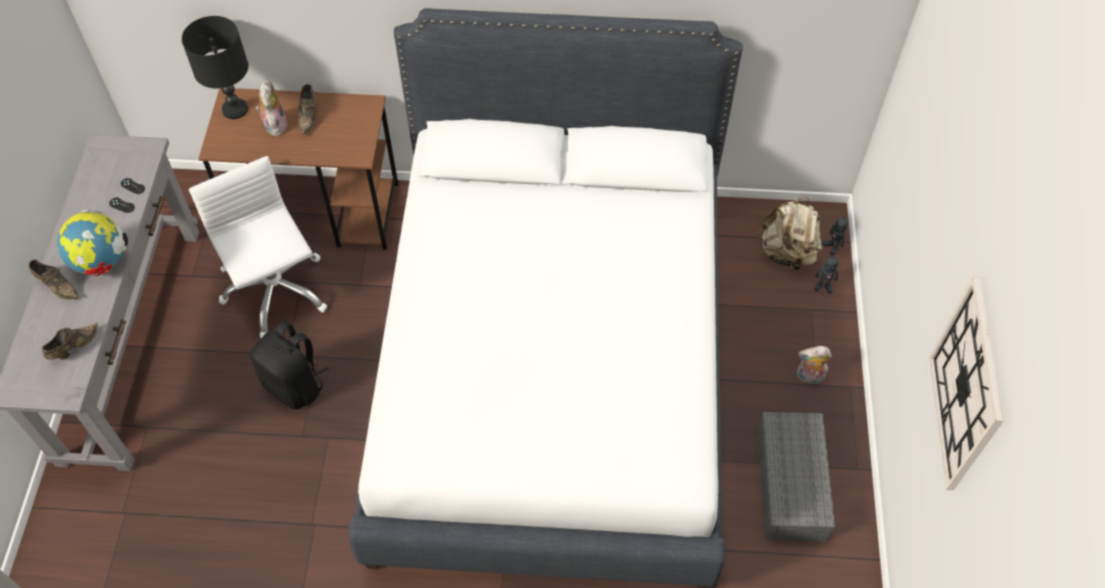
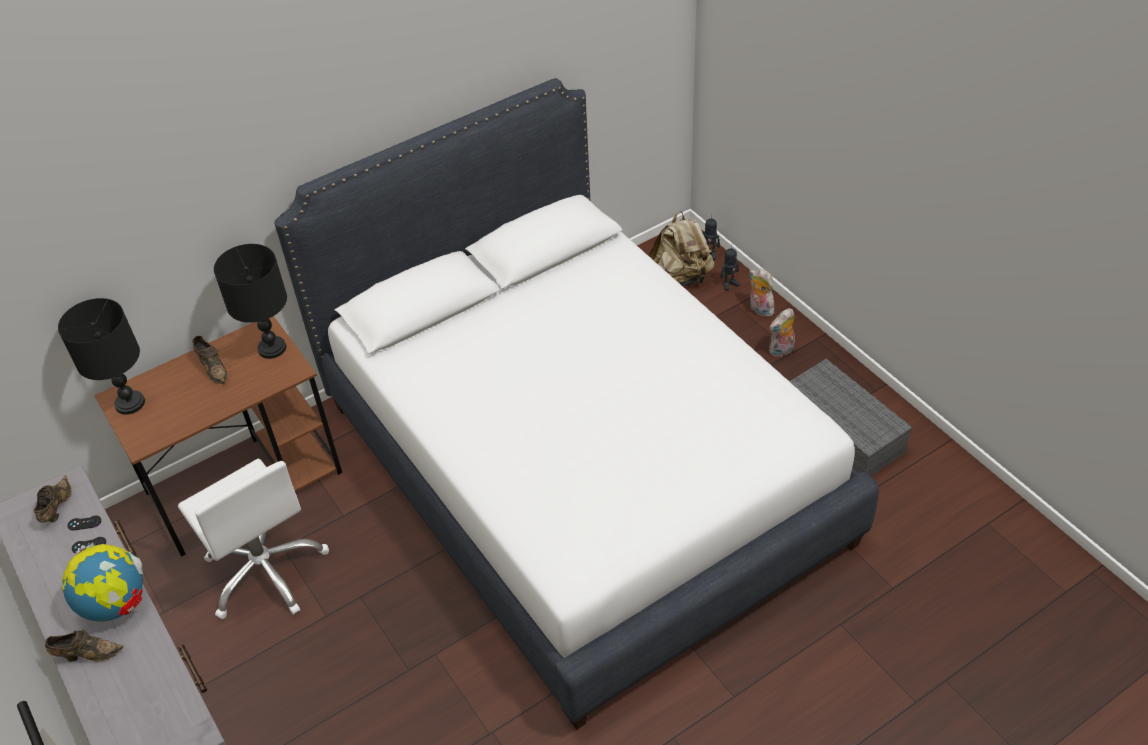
camera: 35 degrees left, 10 degrees down
brown shoe [42,323,98,360] -> brown shoe moved to [33,475,71,523]
white office chair [189,156,328,338] -> white office chair turned 150 degrees counterclockwise [178,459,329,619]
black backpack [249,320,329,410] -> none
plush toy [256,80,288,136] -> plush toy moved to [749,269,774,317]
wall clock [929,277,1004,490] -> none
none -> black table lamp [214,244,287,359]

